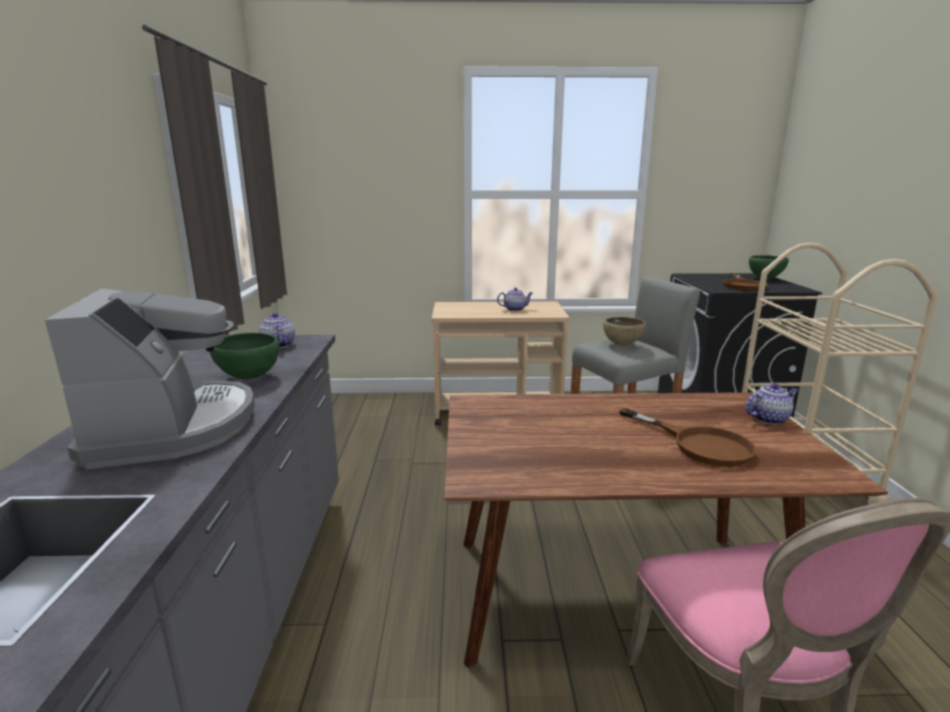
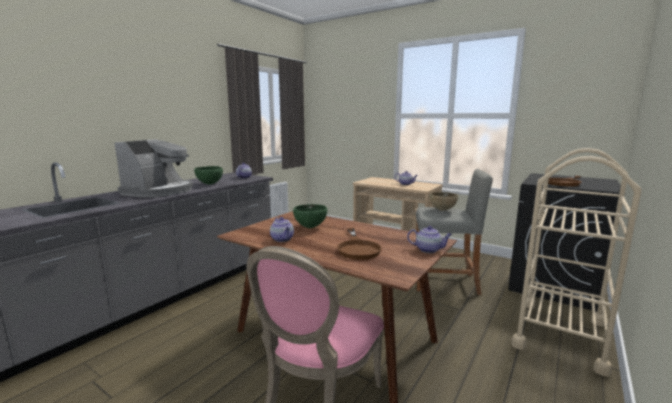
camera: 35 degrees right, 5 degrees down
green bowl [749,255,789,279] -> green bowl moved to [293,204,328,228]
none -> teapot [270,217,294,242]

